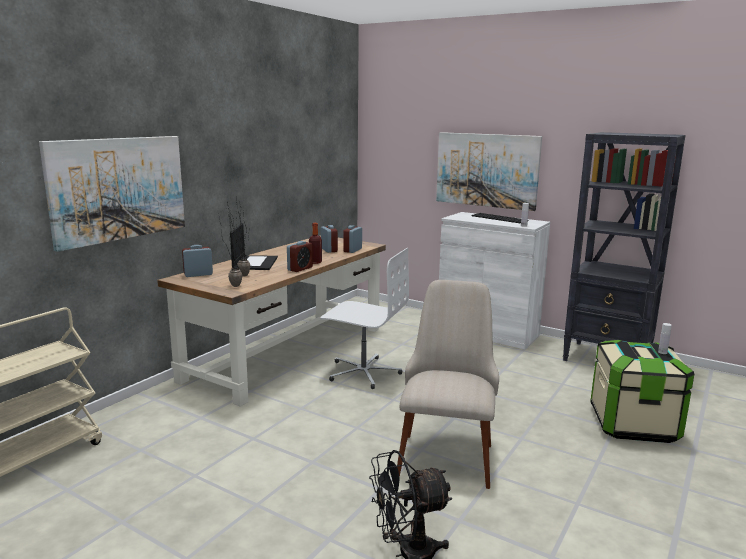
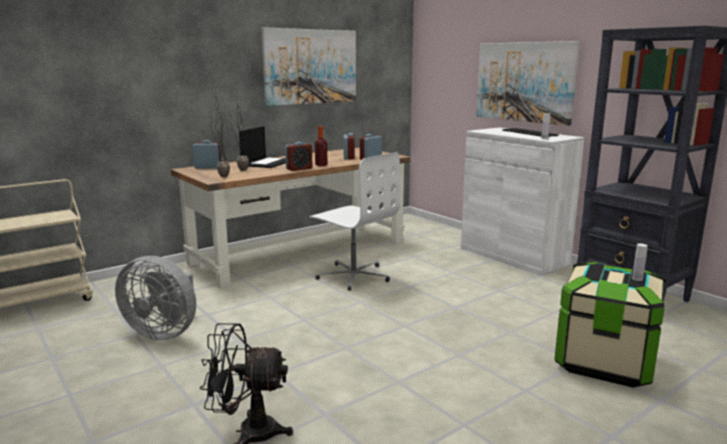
camera: 20 degrees right, 0 degrees up
picture [39,136,185,252] -> picture moved to [261,27,356,106]
beige chair [397,280,499,489] -> none
none -> grey fan [115,256,196,340]

